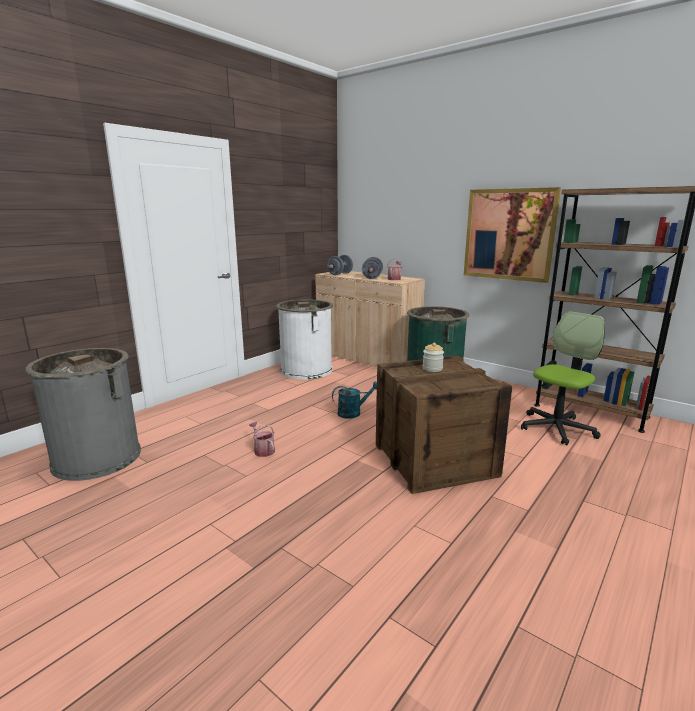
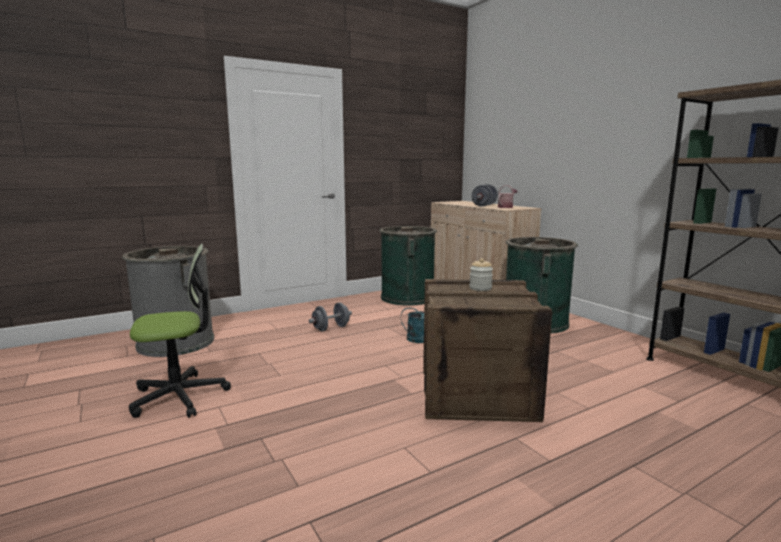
camera: 20 degrees right, 5 degrees down
watering can [249,422,275,457] -> none
white trash can [276,299,333,379] -> green trash can [379,226,437,306]
grey dumbbell [327,255,353,275] -> grey dumbbell moved to [309,303,352,332]
picture [464,187,561,283] -> none
office chair [521,311,605,445] -> office chair moved to [129,244,231,418]

